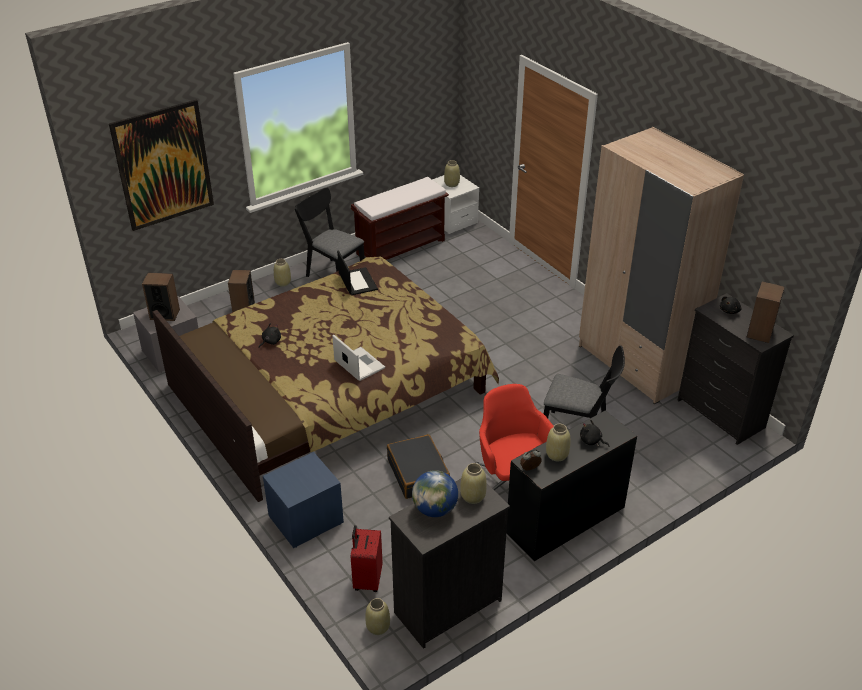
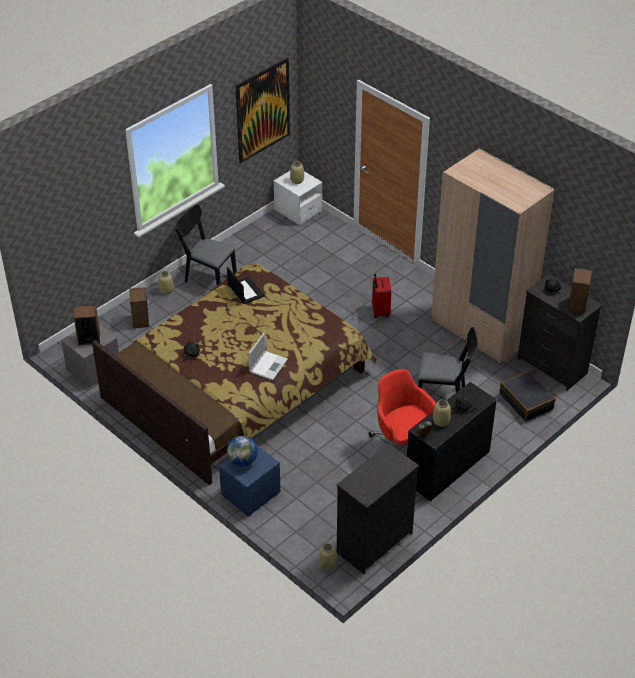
camera: 10 degrees left, 5 degrees up
picture [109,100,214,231] -> picture moved to [235,58,290,163]
laptop [332,335,385,381] -> laptop turned 75 degrees clockwise [248,333,288,380]
brown bench [351,177,449,260] -> none
red suitcase [351,525,382,592] -> red suitcase moved to [372,274,391,318]
black suitcase [387,434,450,499] -> black suitcase moved to [499,371,556,421]
globe [412,470,458,517] -> globe moved to [227,436,258,467]
beige vase [460,463,487,504] -> none

